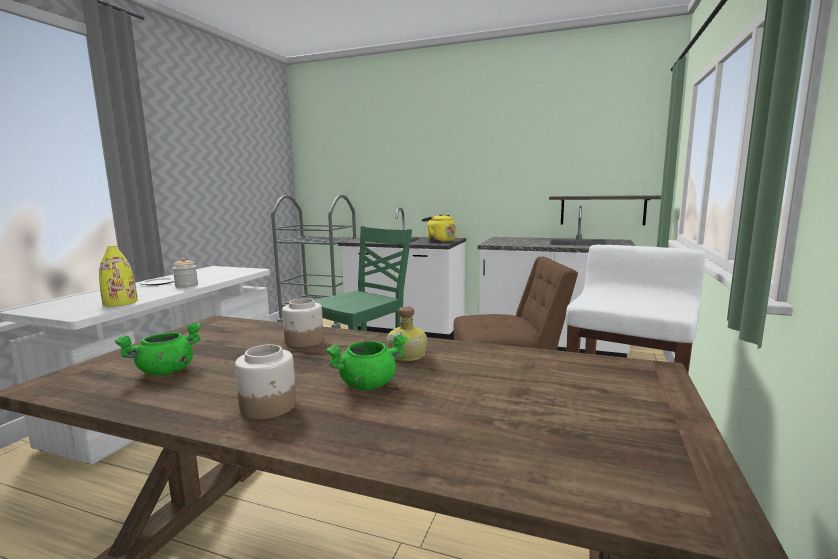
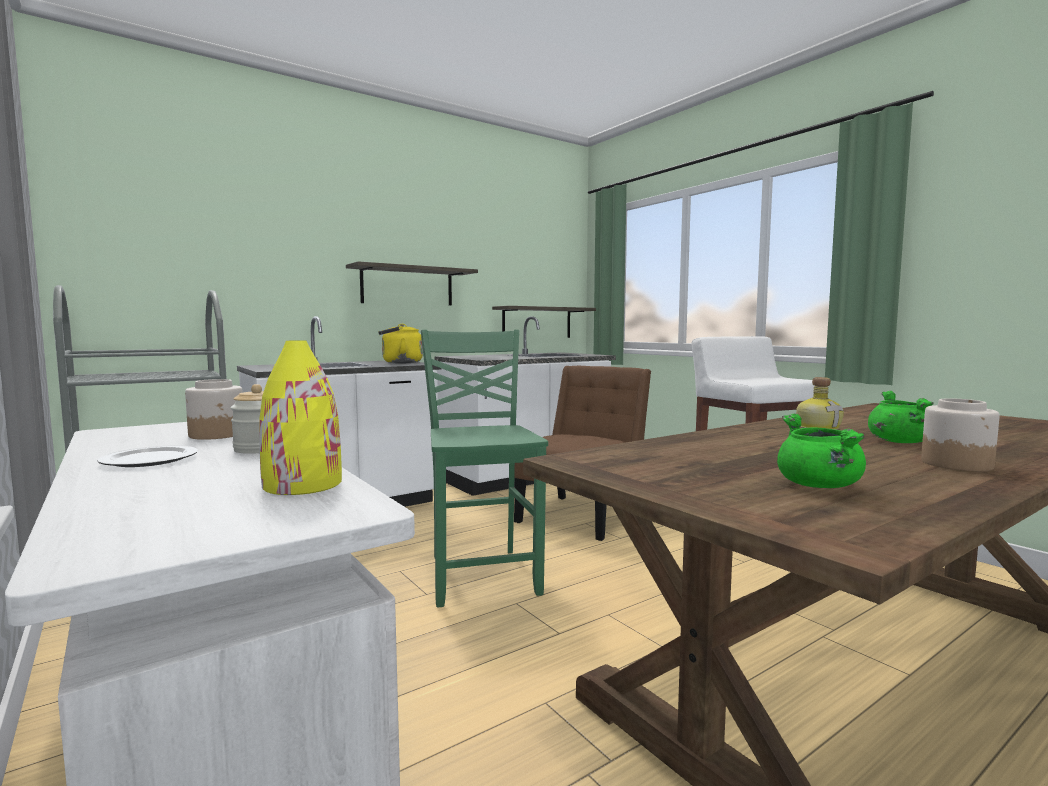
camera: 55 degrees left, 5 degrees down
jar [282,298,324,348] -> jar moved to [185,379,243,440]
none -> shelf [346,261,478,305]

